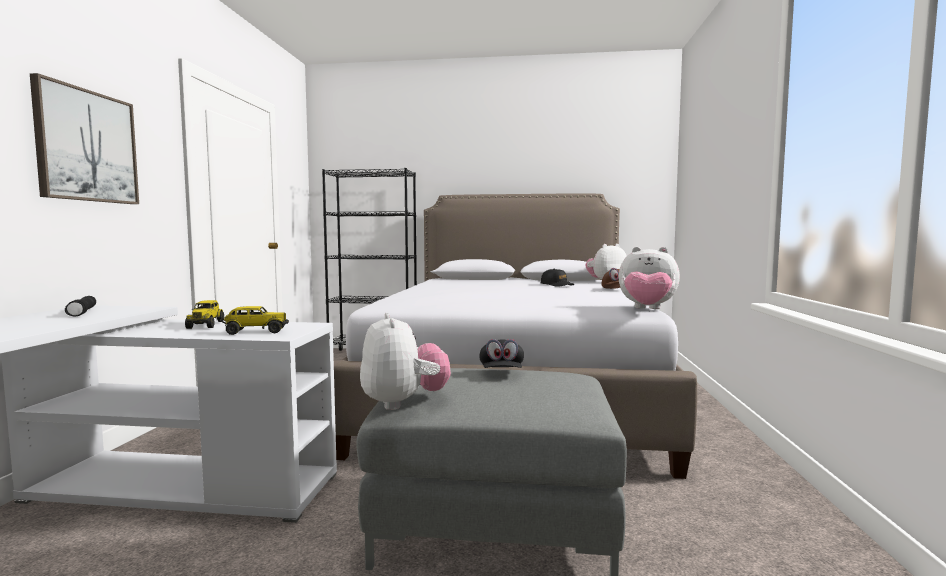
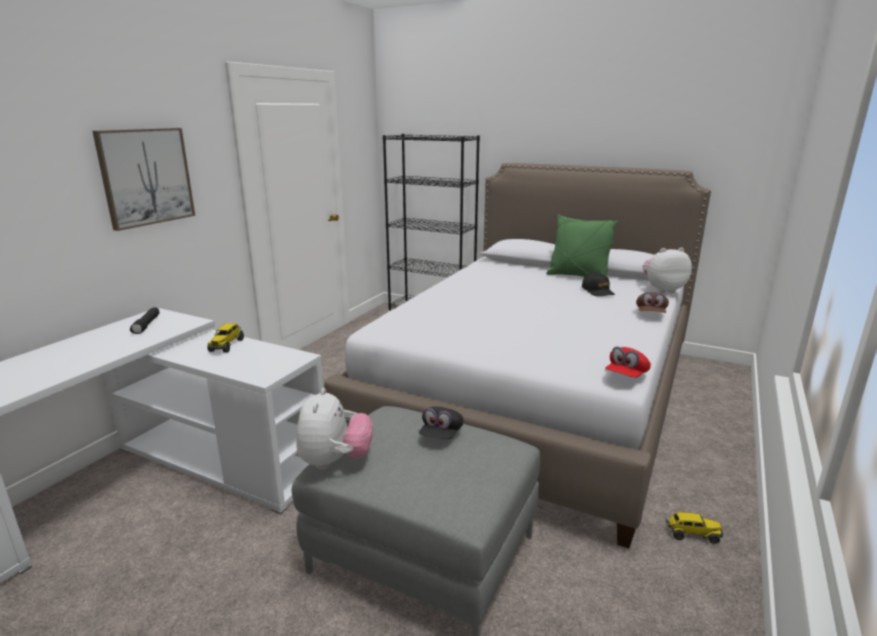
camera: 20 degrees right, 15 degrees up
toy truck [220,306,289,335] -> toy truck moved to [665,512,724,544]
plush toy [619,247,680,309] -> red cap [605,346,651,378]
none -> green pillow [546,214,618,277]

